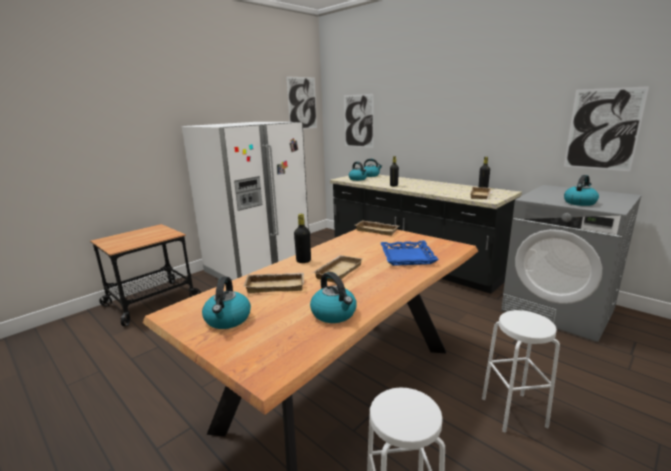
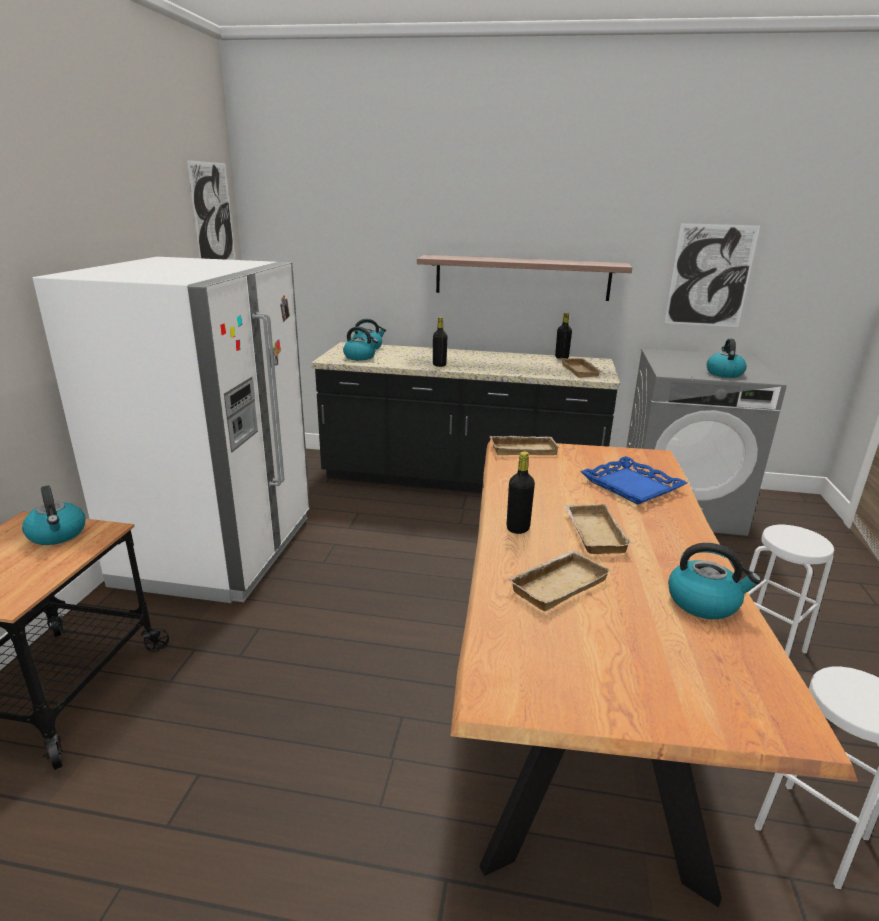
camera: 35 degrees left, 5 degrees up
kettle [202,277,251,329] -> kettle moved to [22,486,85,545]
picture [344,94,374,148] -> none
none -> shelf [417,255,632,301]

